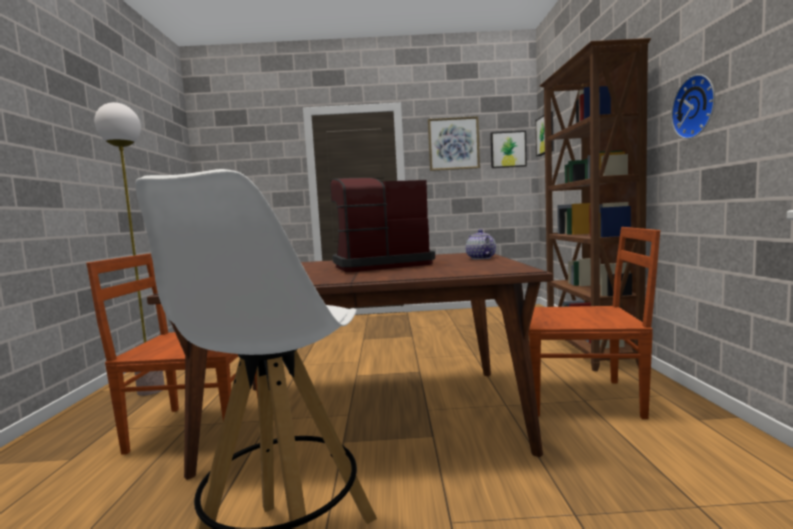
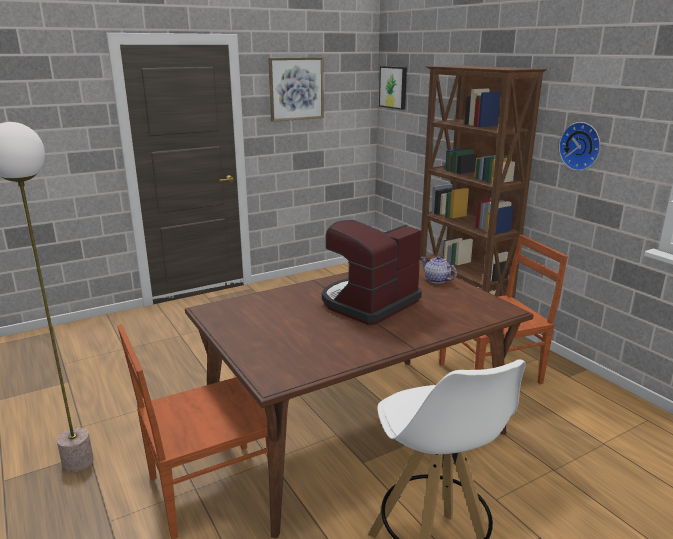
camera: 30 degrees left, 15 degrees up
picture [490,131,527,168] -> none

